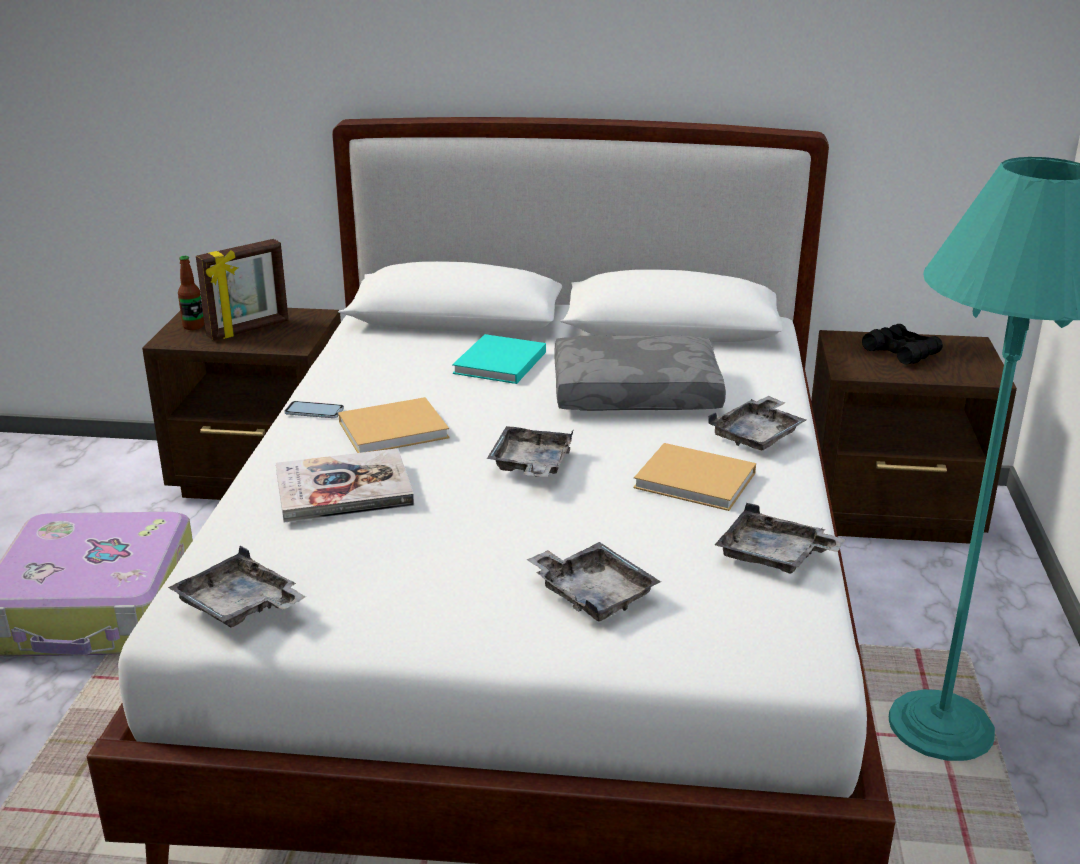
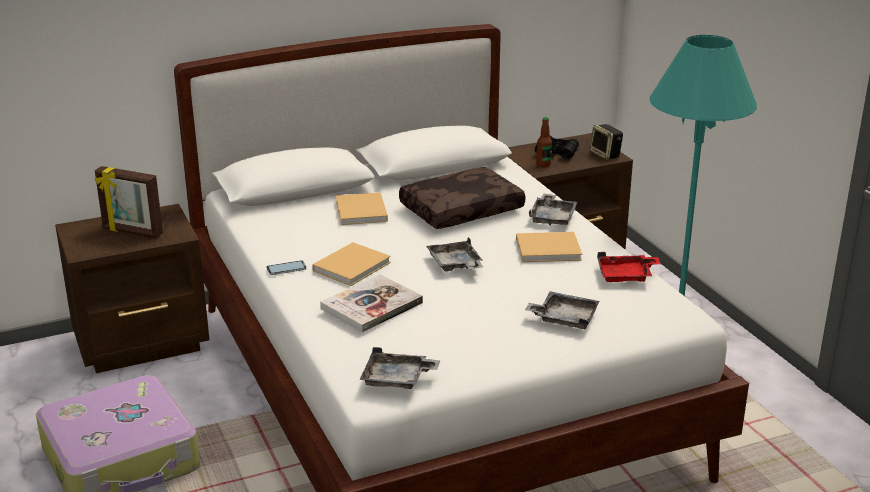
camera: 30 degrees left, 0 degrees up
bottle [178,256,204,330] -> bottle moved to [536,117,552,167]
picture frame [196,239,289,340] -> picture frame turned 90 degrees clockwise [95,166,163,238]
turquoise book [452,334,546,384] -> beige book [336,192,388,225]
grey pillow [555,335,726,411] -> brown pillow [399,167,526,229]
grey tray [715,503,846,574] -> red tray [597,252,660,282]
none -> speaker [590,124,623,160]

